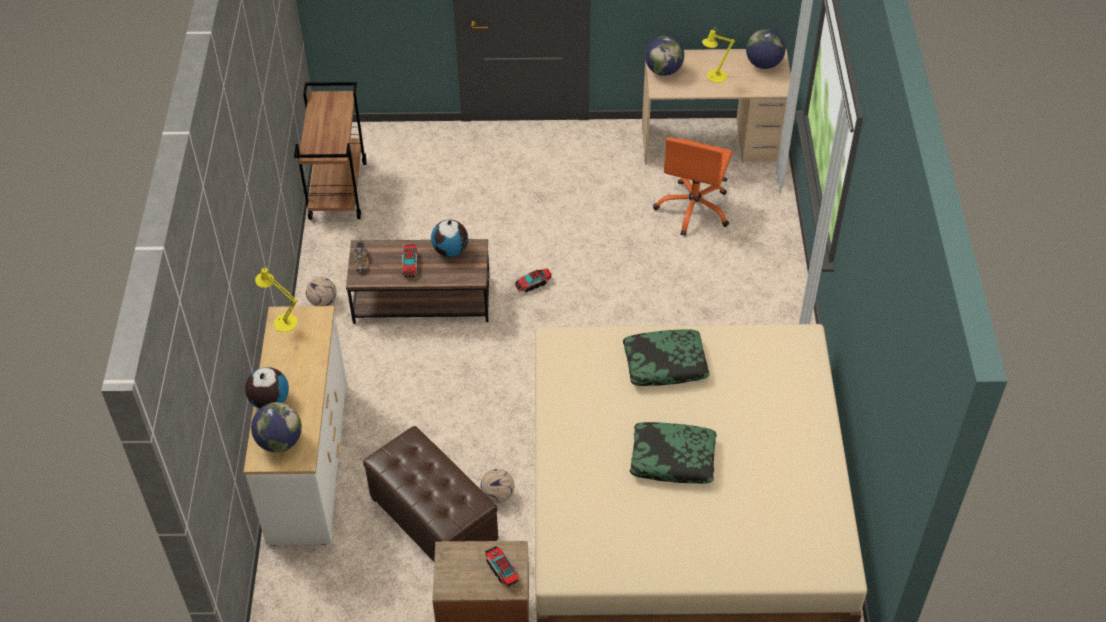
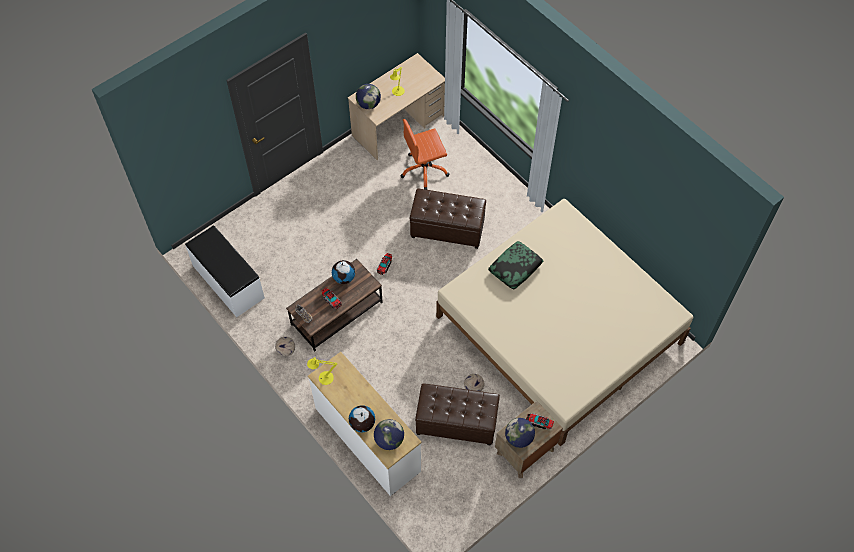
camera: 40 degrees left, 10 degrees up
brown cart [294,82,367,220] -> white bench [185,225,265,317]
pillow [630,422,717,484] -> none
orange office chair [653,137,733,236] -> orange office chair turned 90 degrees clockwise [400,119,449,190]
globe [746,29,786,69] -> globe moved to [505,418,535,448]
none -> brown ottoman [410,189,486,249]

